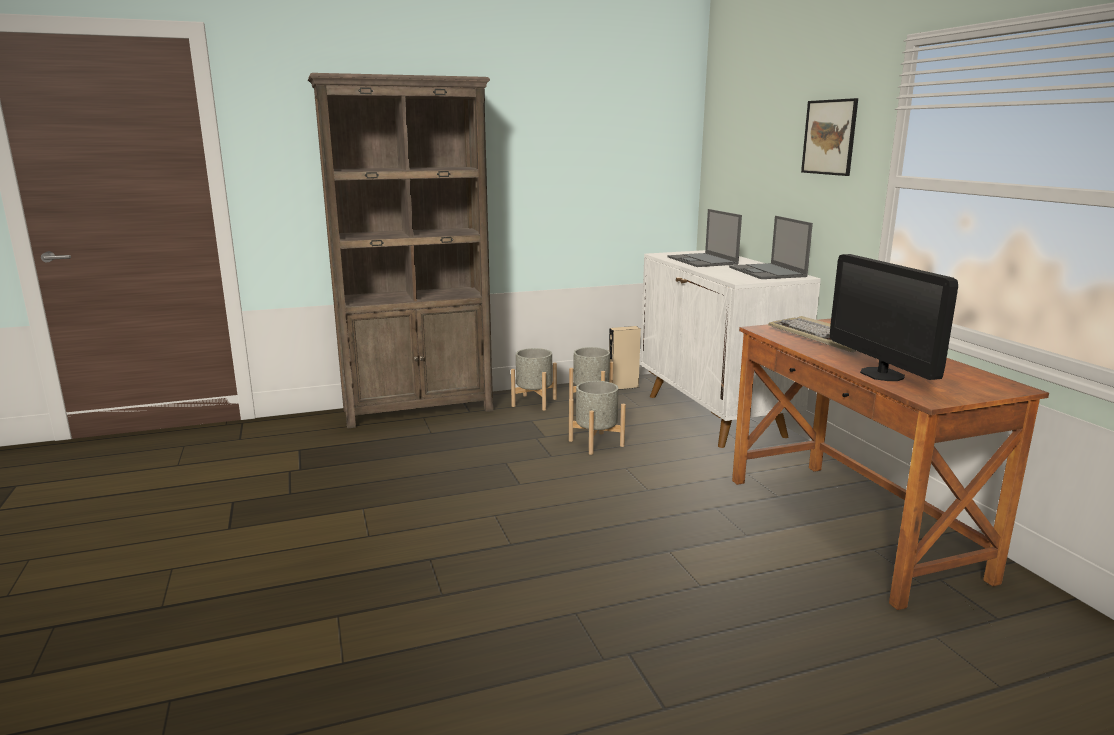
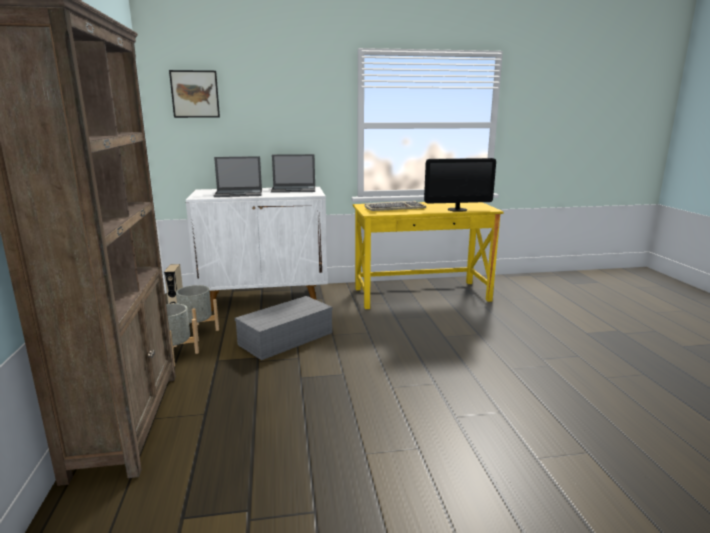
camera: 80 degrees left, 0 degrees up
grey planter [569,381,626,455] -> grey storage box [235,296,333,360]
brown desk [732,319,1049,610] -> yellow desk [353,202,504,309]
picture [801,98,858,176] -> picture moved to [169,70,220,118]

